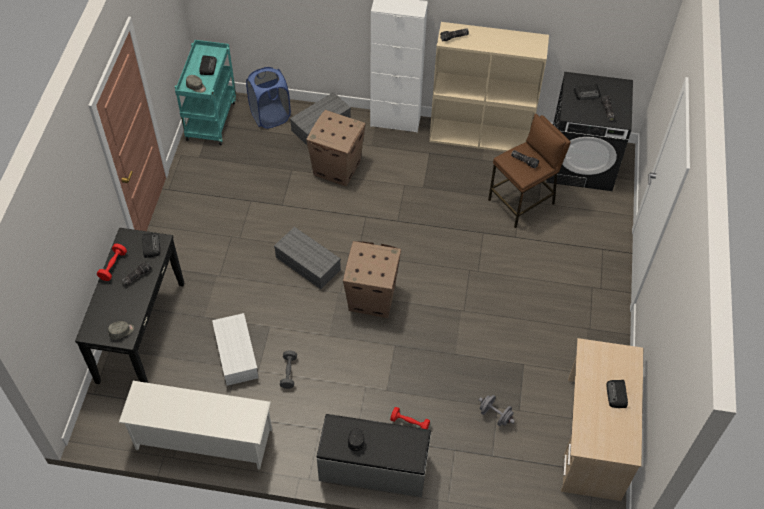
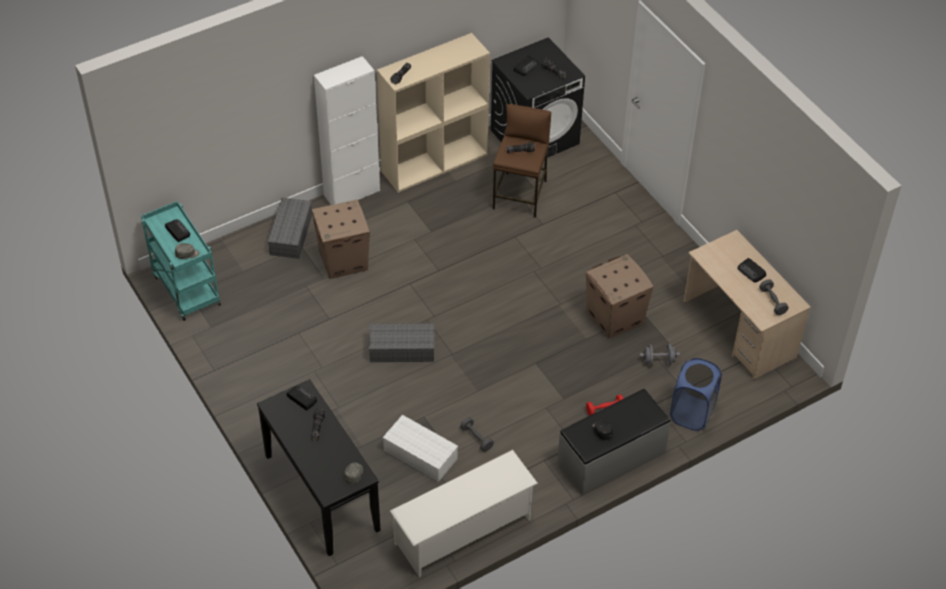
camera: 40 degrees left, 5 degrees down
red dumbbell [97,244,127,281] -> none
blue laundry basket [246,67,291,129] -> blue laundry basket moved to [670,358,722,431]
cardboard box [343,241,401,318] -> cardboard box moved to [586,254,654,339]
none -> grey dumbbell [759,279,789,315]

